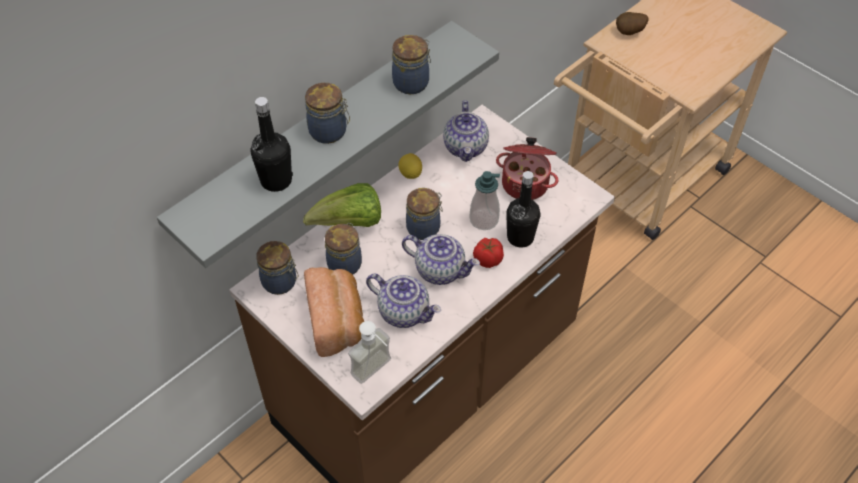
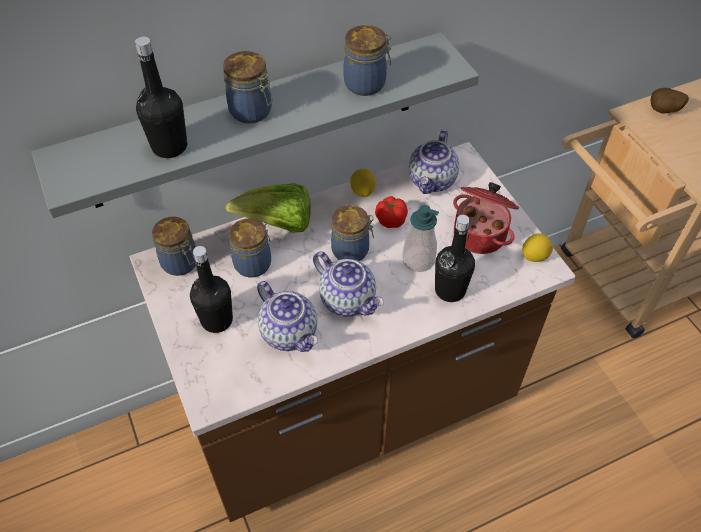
camera: 20 degrees right, 0 degrees up
bread [304,267,364,357] -> black bottle [190,246,233,333]
soap dispenser [348,321,391,384] -> none
tomato [473,238,504,268] -> tomato moved to [375,196,408,228]
none -> lemon [522,234,553,262]

